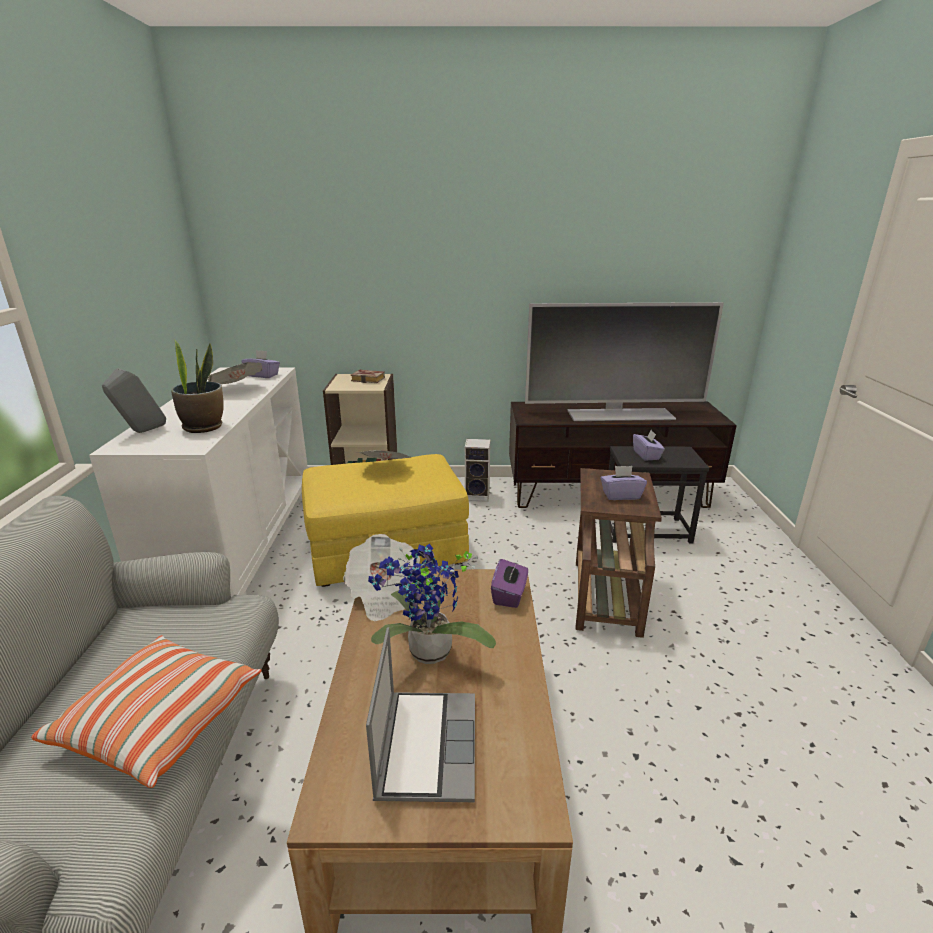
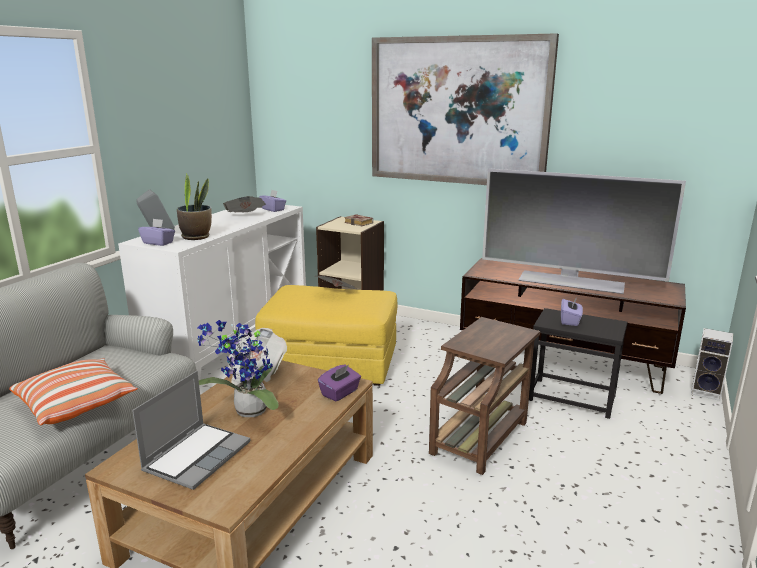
camera: 25 degrees right, 5 degrees down
speaker [465,439,490,502] -> speaker moved to [691,328,733,401]
purple tissue box [601,466,647,500] -> purple tissue box moved to [138,219,175,246]
none -> picture [372,33,559,185]

